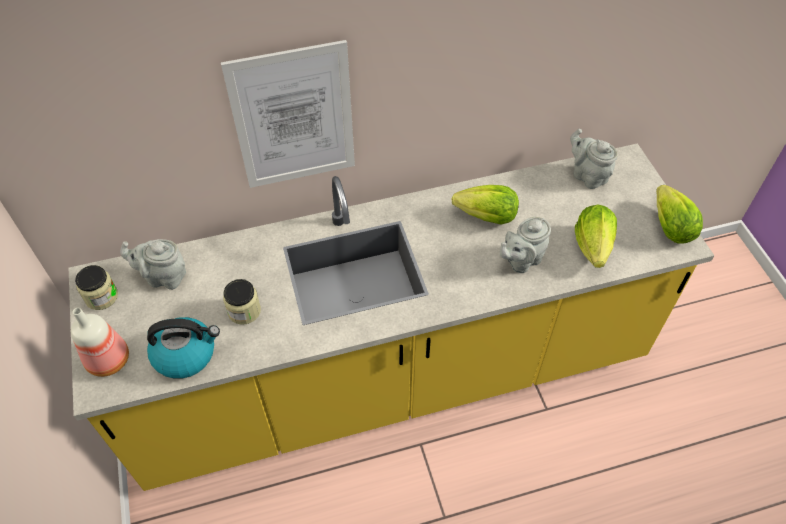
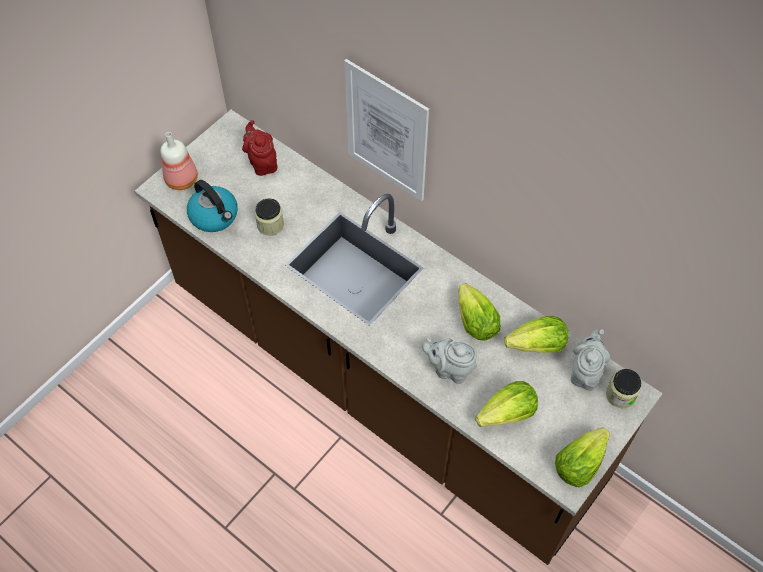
camera: 55 degrees right, 5 degrees up
yellow counter [69,143,714,491] -> brown counter [134,110,663,565]
jar [75,265,118,310] -> jar moved to [606,369,641,408]
grey teapot [120,239,186,290] -> red teapot [242,120,277,176]
none -> lettuce [504,316,569,353]

